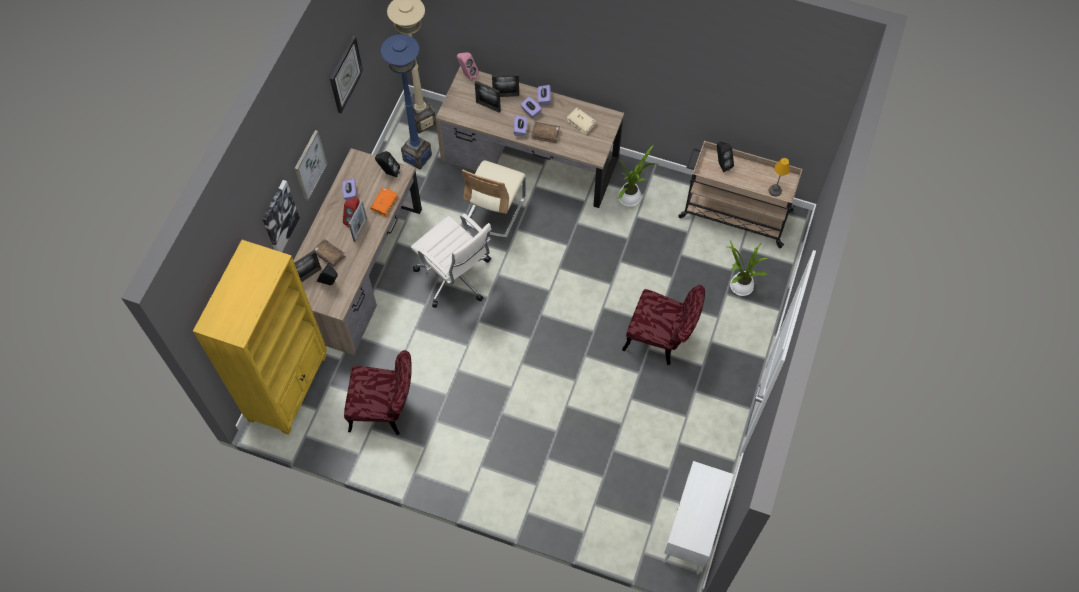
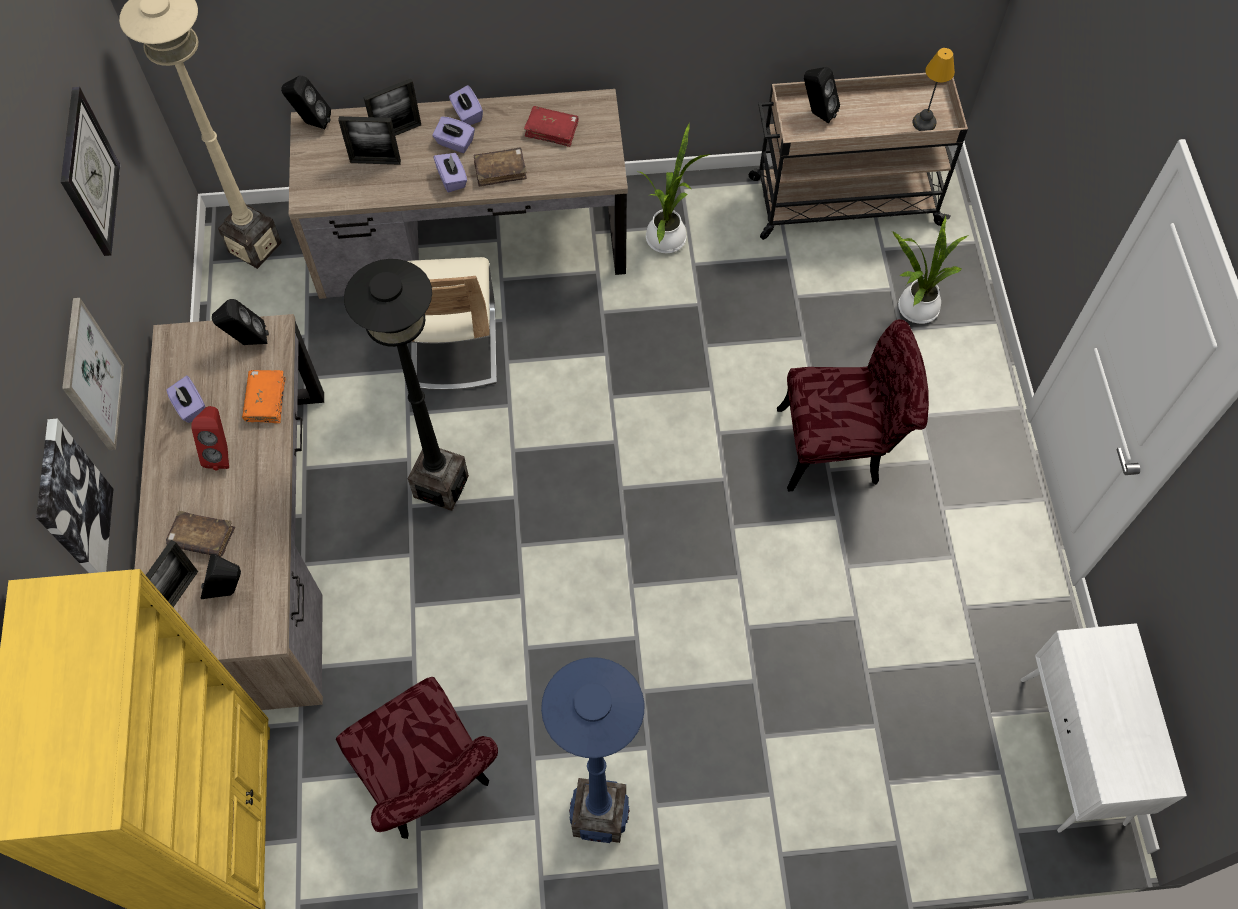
camera: 25 degrees left, 0 degrees up
red chair [344,350,411,435] -> red chair turned 75 degrees clockwise [336,677,498,839]
picture frame [349,200,367,242] -> none
blue floor lamp [381,34,432,170] -> blue floor lamp moved to [541,657,644,843]
white office chair [411,213,491,308] -> black floor lamp [344,259,469,511]
pink speaker [457,52,479,81] -> black speaker [281,76,331,129]
beige book [566,107,596,135] -> red book [524,106,578,147]

